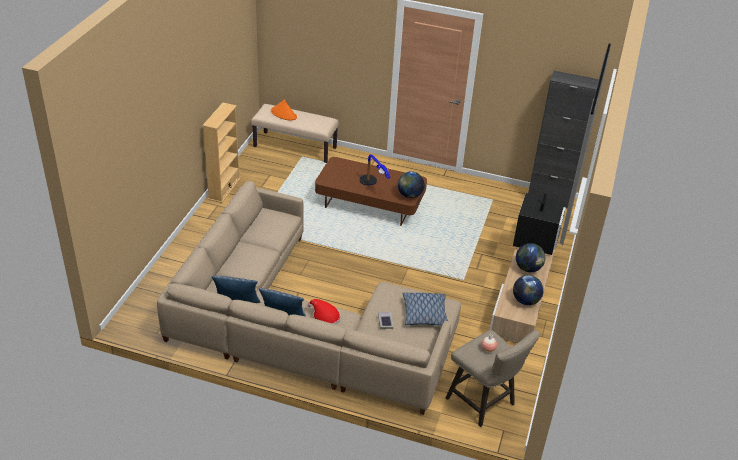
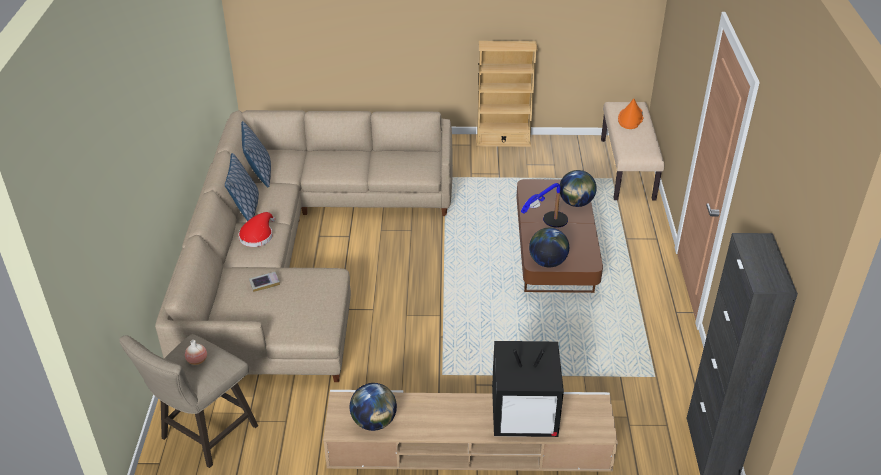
camera: 75 degrees right, 0 degrees up
pillow [402,293,448,326] -> none
globe [516,243,545,272] -> globe moved to [560,170,597,207]

